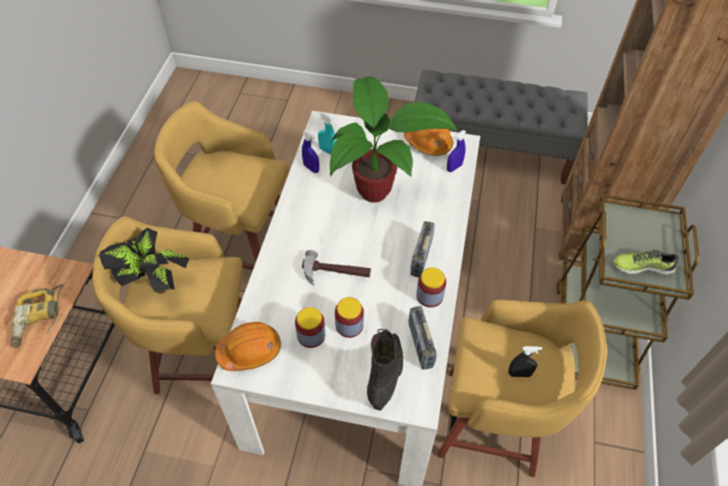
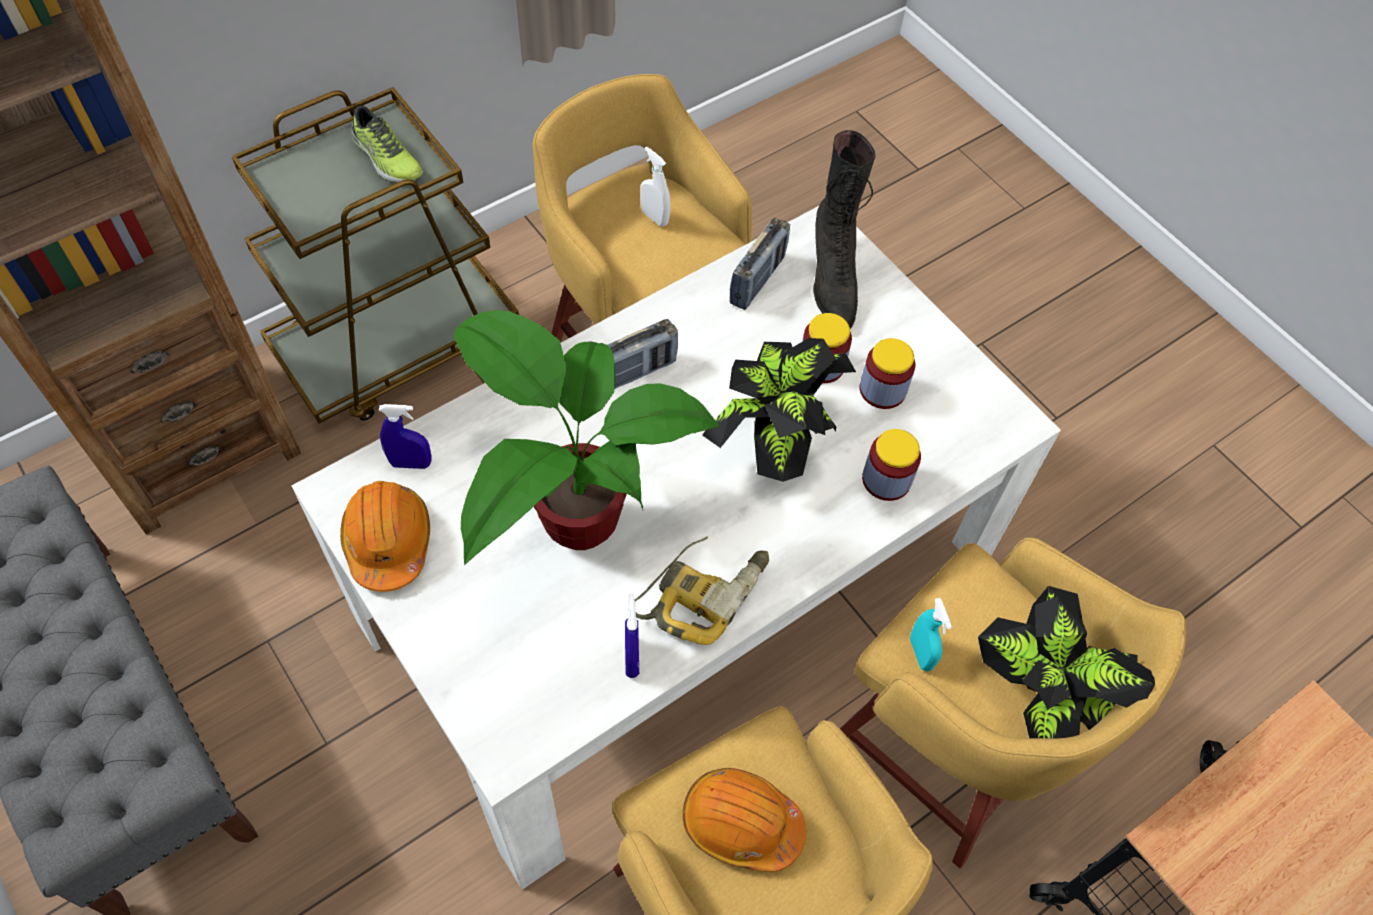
camera: 140 degrees left, 5 degrees up
power drill [11,284,63,348] -> power drill moved to [635,536,769,645]
orange hard hat [215,322,281,371] -> orange hard hat moved to [682,768,806,872]
hammer [302,250,371,285] -> potted plant [702,338,856,482]
turquoise spray bottle [318,112,337,154] -> turquoise spray bottle moved to [910,598,952,671]
black boot [367,329,403,411] -> black boot turned 60 degrees counterclockwise [813,130,876,329]
jar [416,268,446,307] -> jar moved to [862,429,921,501]
black spray bottle [508,346,542,377] -> white spray bottle [640,146,670,226]

